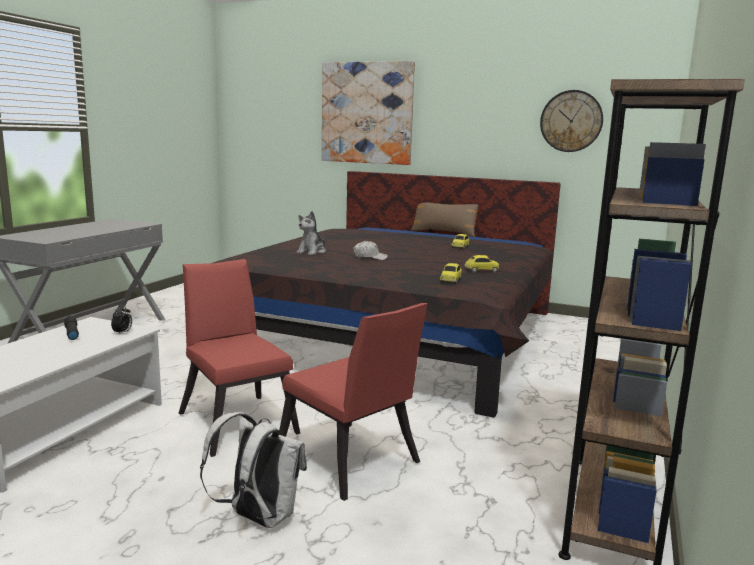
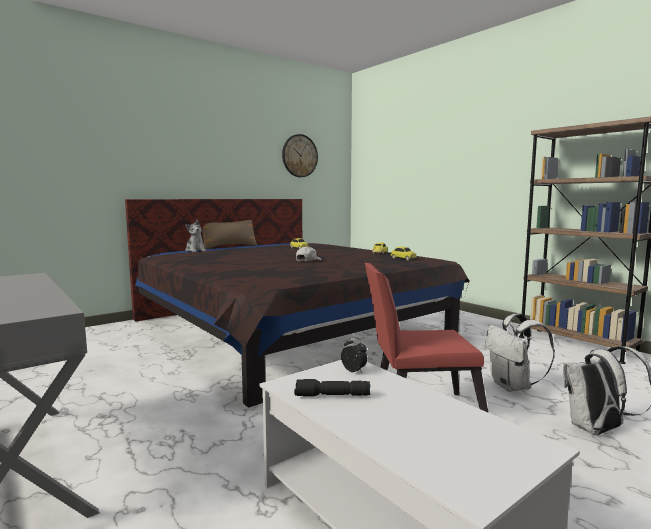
camera: 60 degrees left, 5 degrees down
red chair [279,303,428,501] -> white backpack [486,314,555,392]
plush toy [296,211,326,255] -> plush toy moved to [185,220,206,252]
picture [322,61,415,165] -> none

